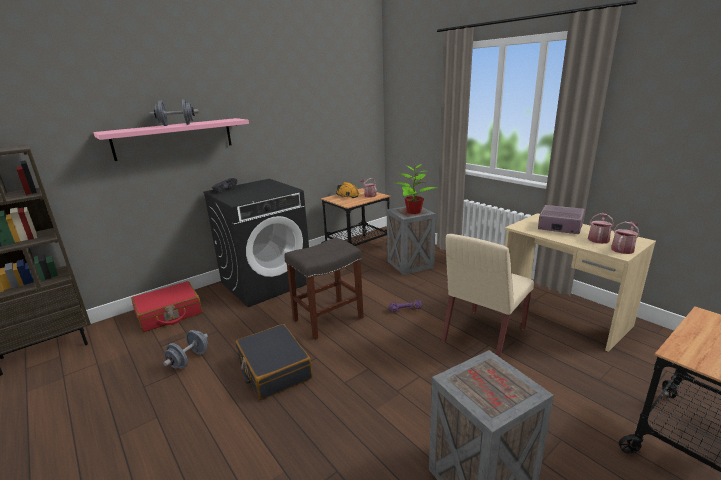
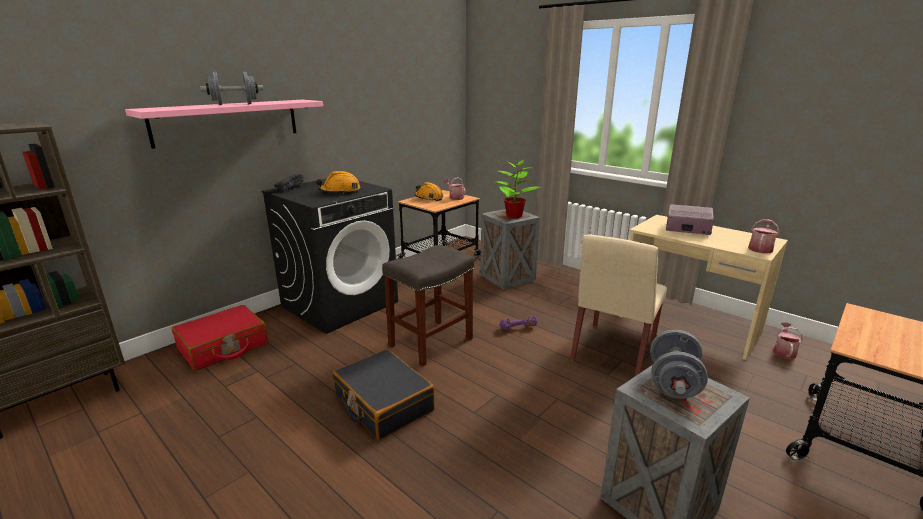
camera: 10 degrees left, 0 degrees up
grey dumbbell [163,330,208,369] -> grey dumbbell moved to [650,330,708,399]
watering can [588,213,614,244] -> watering can moved to [773,322,803,359]
none -> orange hard hat [316,171,361,194]

